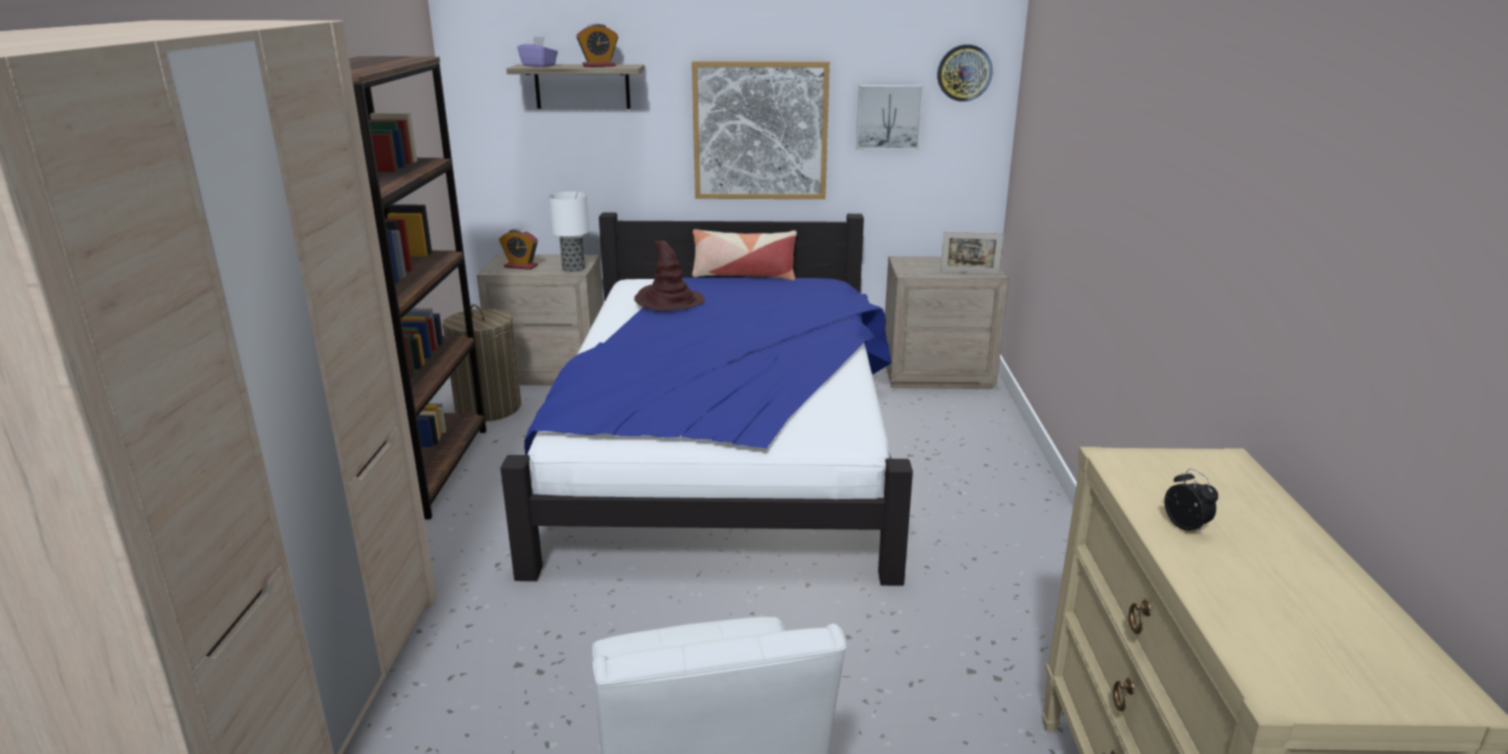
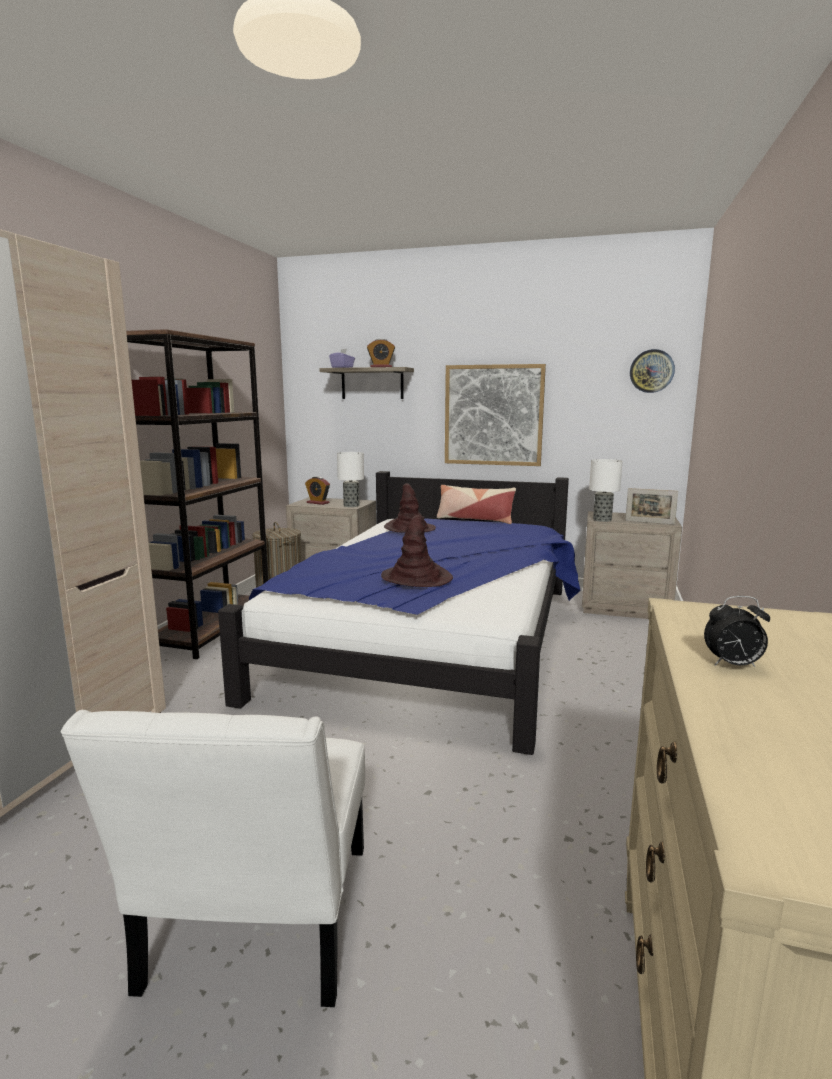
camera: 15 degrees right, 10 degrees down
picture [856,85,923,150] -> none
alarm clock [1164,468,1218,534] -> alarm clock turned 105 degrees clockwise [704,596,770,667]
none -> brown hat [381,515,453,587]
none -> table lamp [589,459,623,522]

